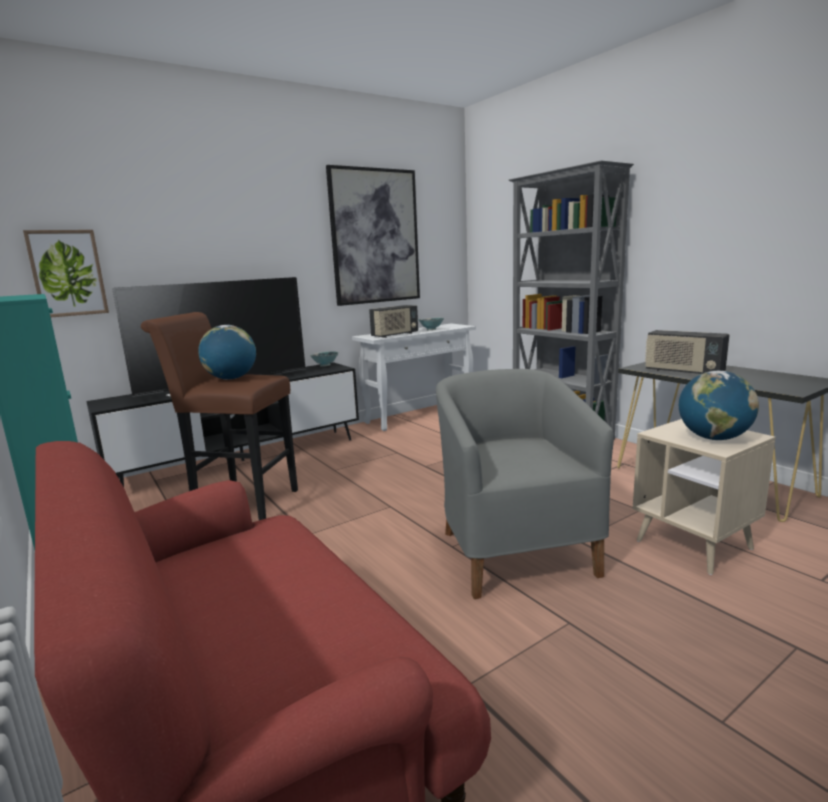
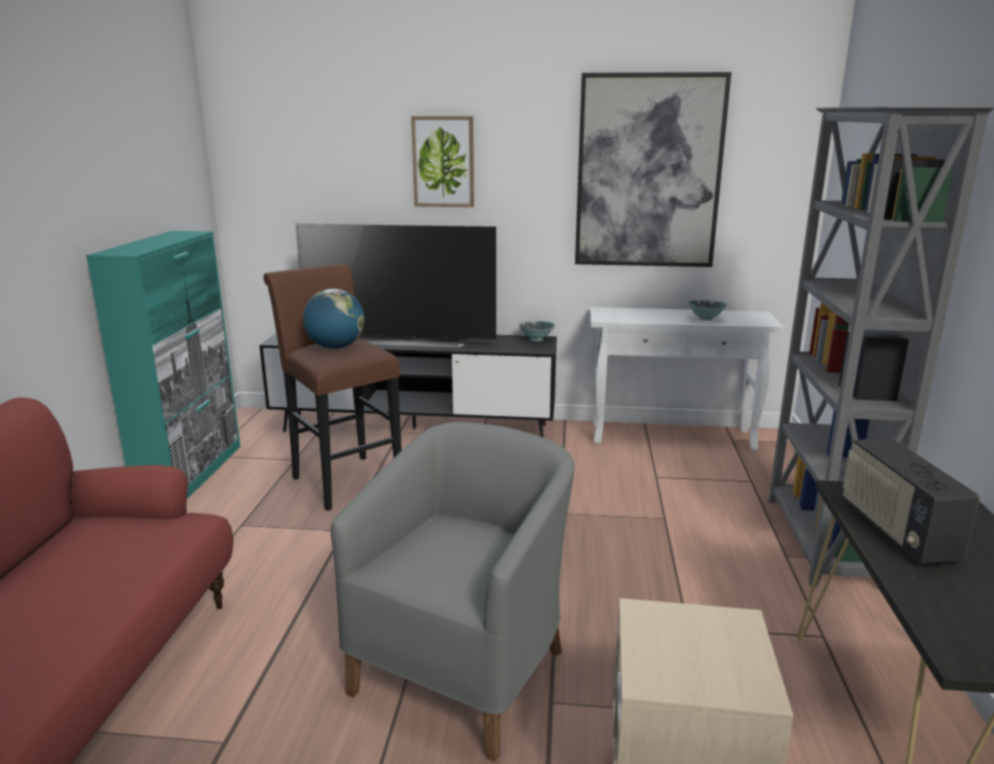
camera: 40 degrees right, 5 degrees up
picture [23,230,109,317] -> picture moved to [411,116,474,207]
radio [369,305,418,338] -> none
globe [679,371,759,440] -> none

